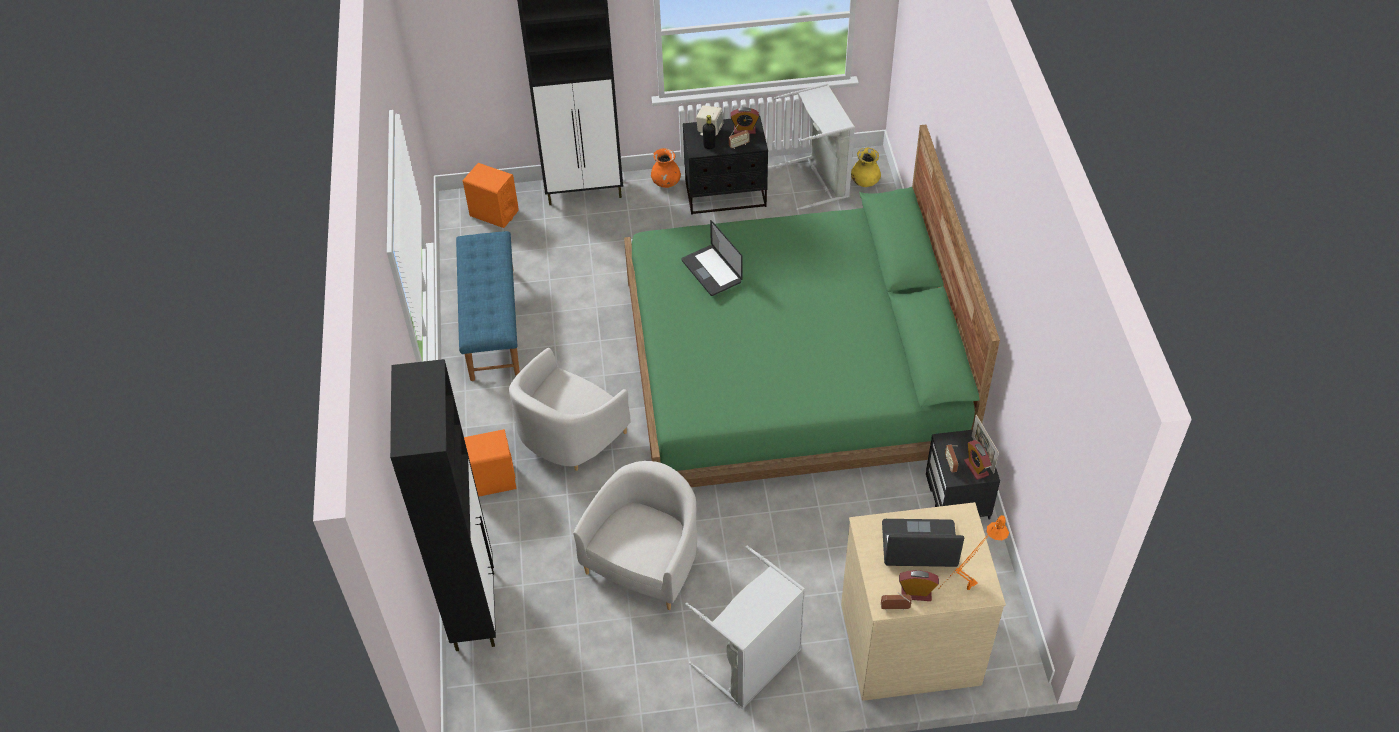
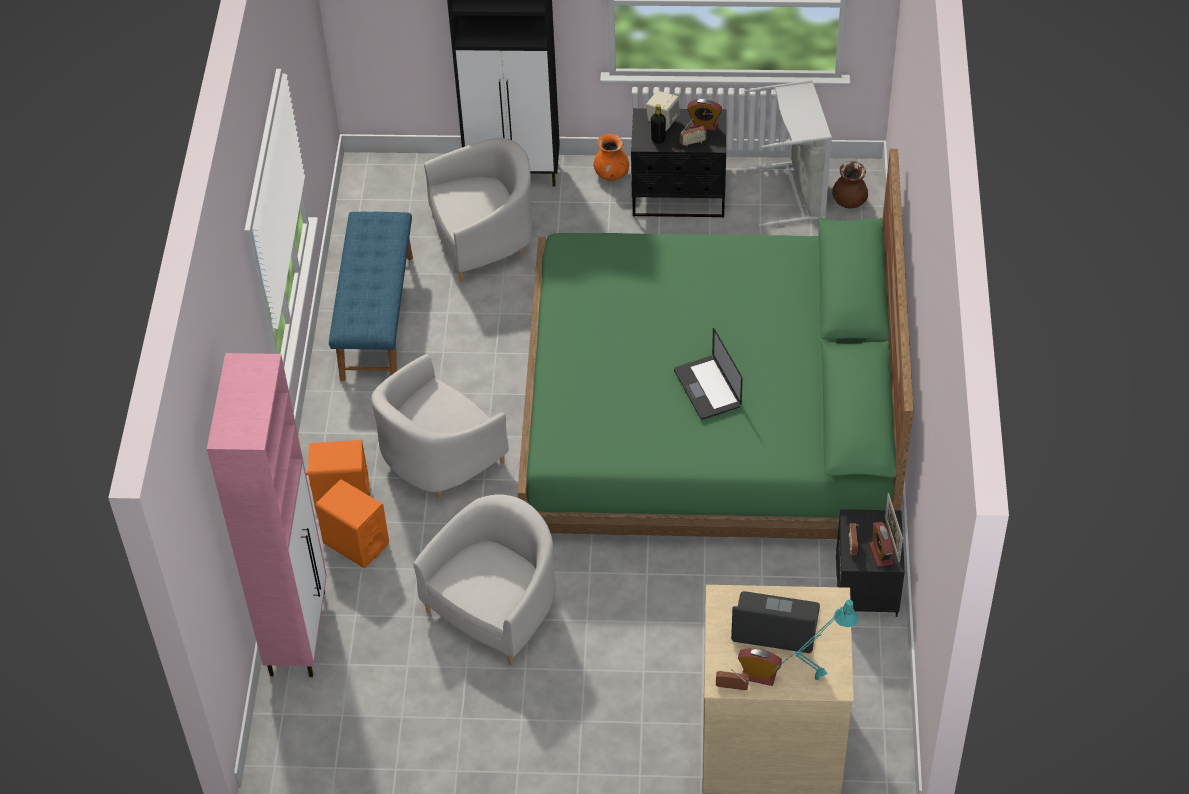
camera: 10 degrees right, 0 degrees up
black cabinet [390,359,496,651] -> pink cabinet [207,353,327,677]
orange speaker [463,163,519,228] -> orange speaker moved to [316,479,389,568]
laptop [681,220,743,296] -> laptop moved to [674,328,743,420]
grey laundry basket [685,546,805,709] -> none
yellow vase [851,148,881,187] -> brown vase [832,161,868,208]
orange table lamp [938,515,1009,590] -> turquoise table lamp [773,600,859,680]
none -> white armchair [424,138,533,282]

